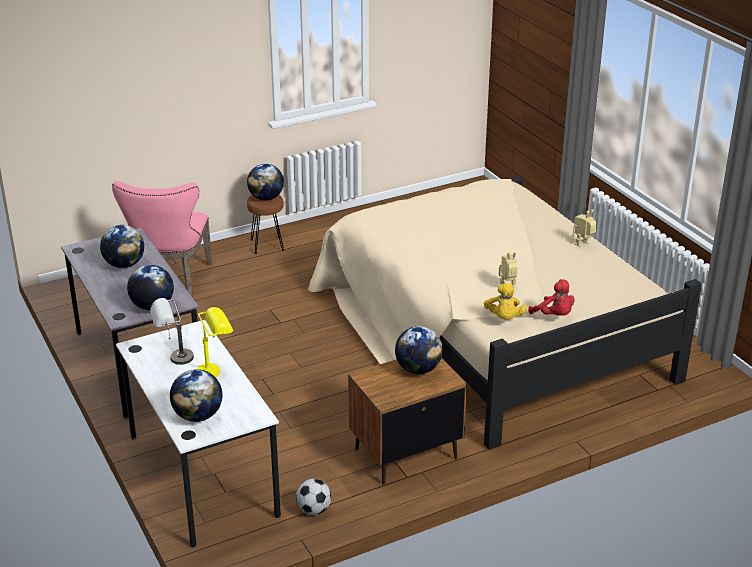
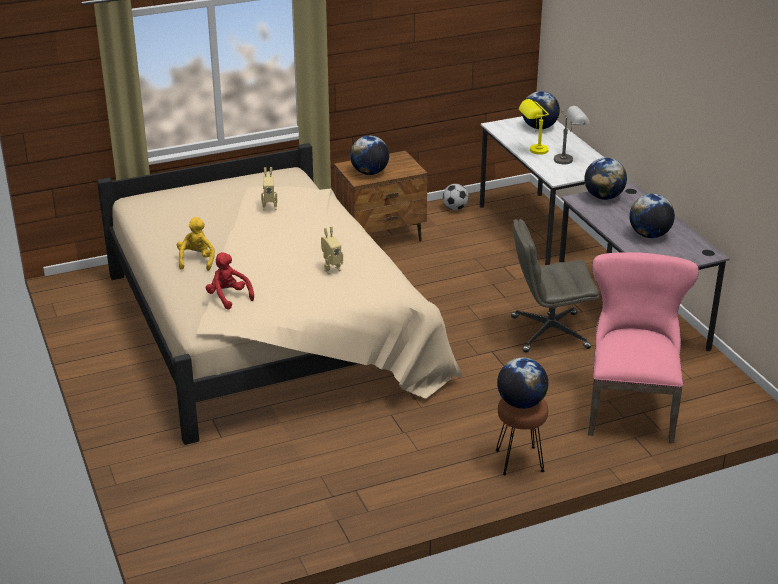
camera: 175 degrees left, 0 degrees up
yellow plush toy [484,283,527,320] -> yellow plush toy moved to [177,217,215,271]
red plush toy [528,279,575,316] -> red plush toy moved to [205,252,254,310]
toy robot [573,209,597,247] -> toy robot moved to [321,226,343,274]
none -> grey office chair [511,219,599,353]

